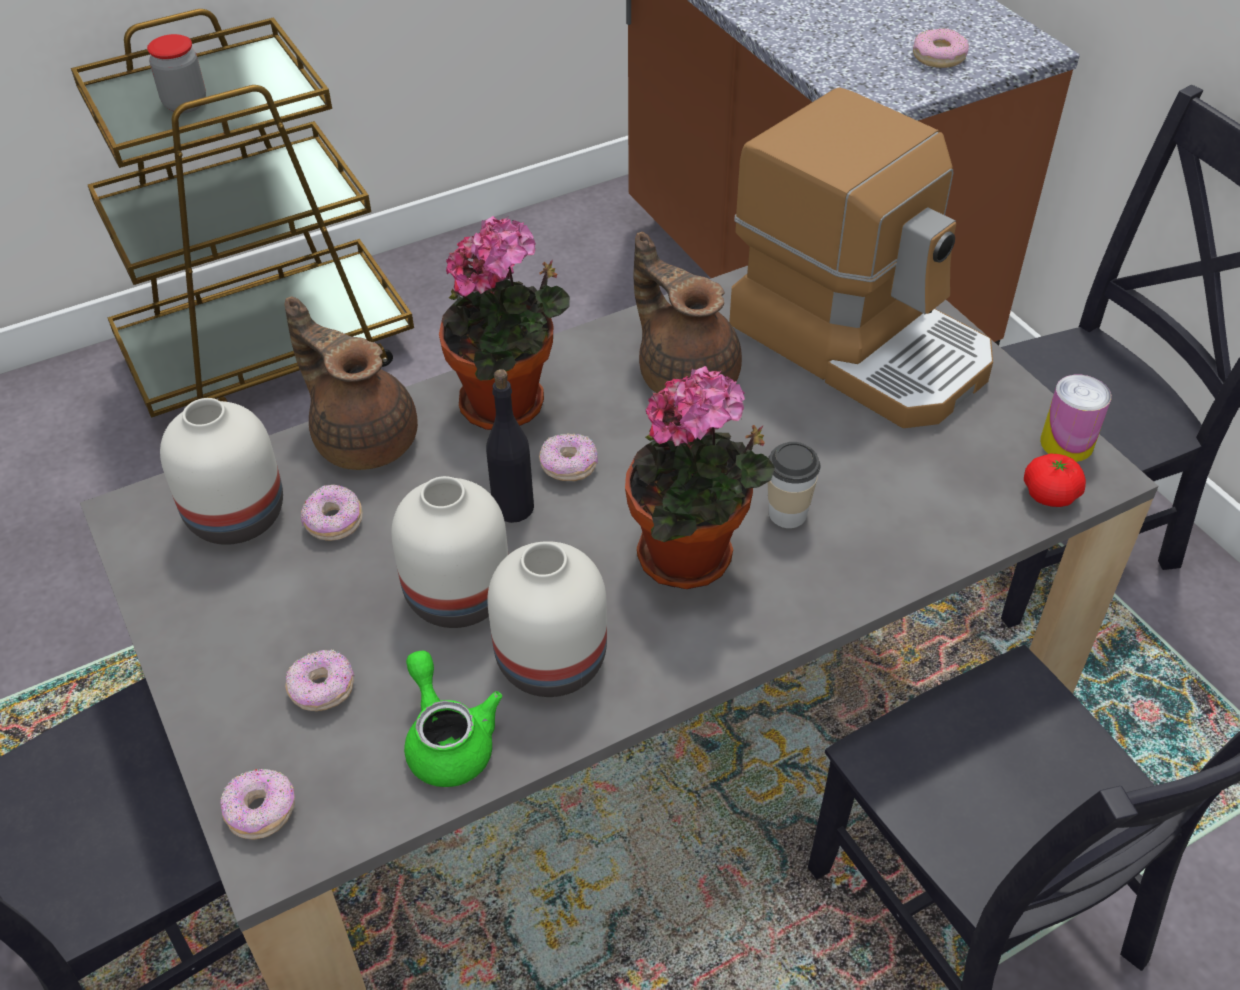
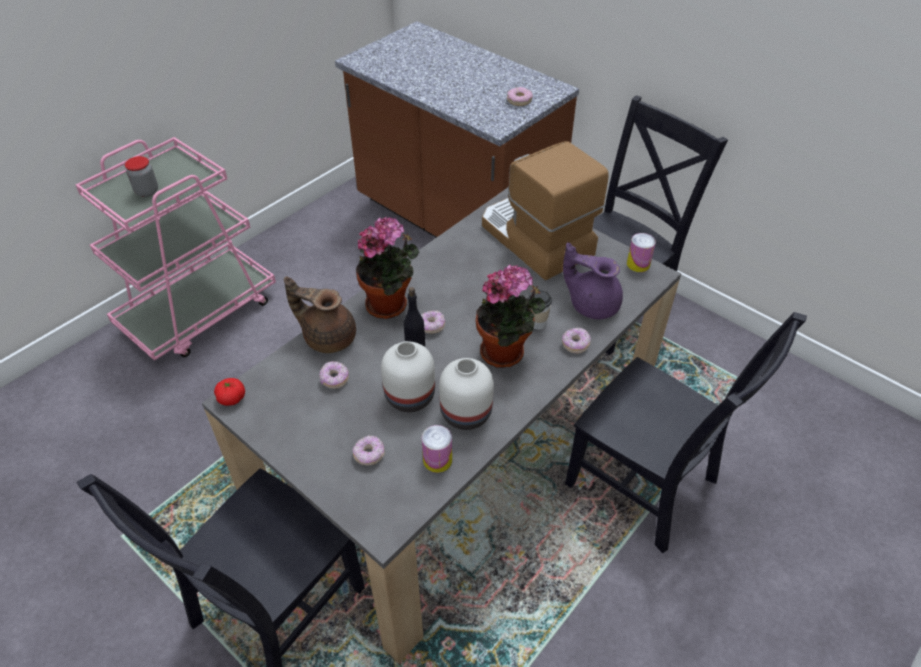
camera: 20 degrees left, 0 degrees up
brown cart [71,9,414,418] -> pink cart [76,137,276,361]
white vase [160,398,283,545] -> none
donut [220,769,295,840] -> donut moved to [562,328,591,353]
green teapot [404,651,502,787] -> can [422,425,452,473]
brown teapot [634,232,742,393] -> none
coffee machine [729,88,993,428] -> coffee machine turned 150 degrees counterclockwise [482,141,609,280]
tomato [1024,454,1086,507] -> tomato moved to [214,378,245,406]
none -> purple teapot [563,242,623,319]

